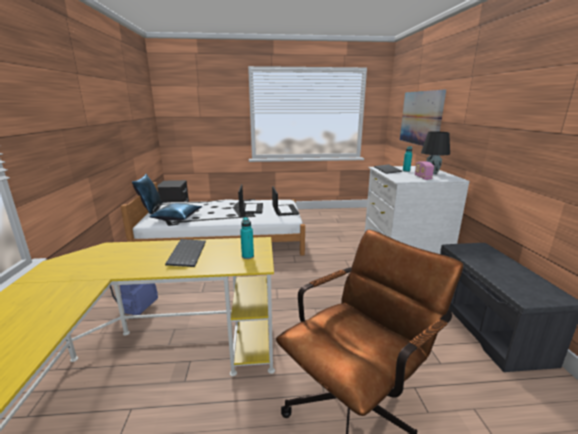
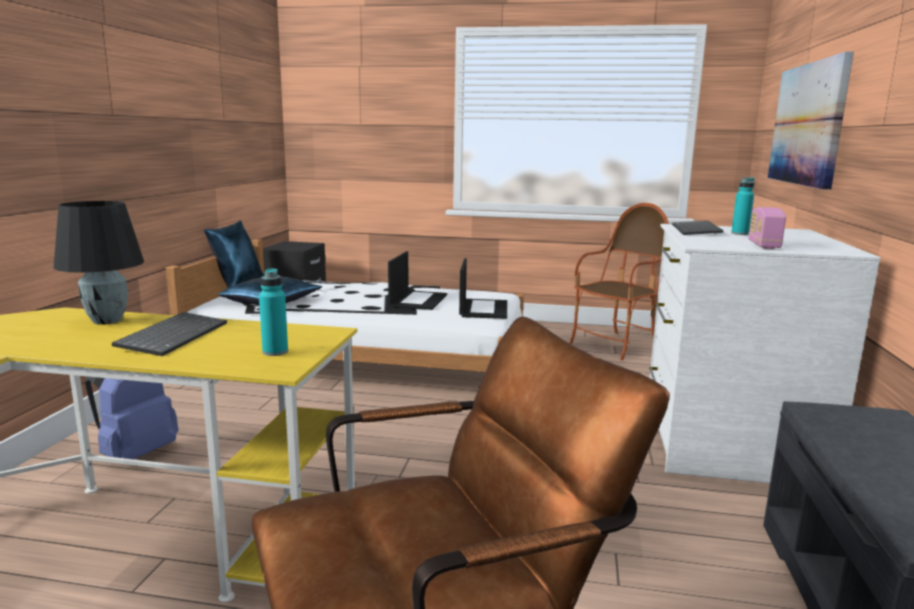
camera: 15 degrees right, 5 degrees down
black table lamp [421,131,450,174] -> black table lamp moved to [54,201,144,325]
none -> armchair [570,203,668,360]

